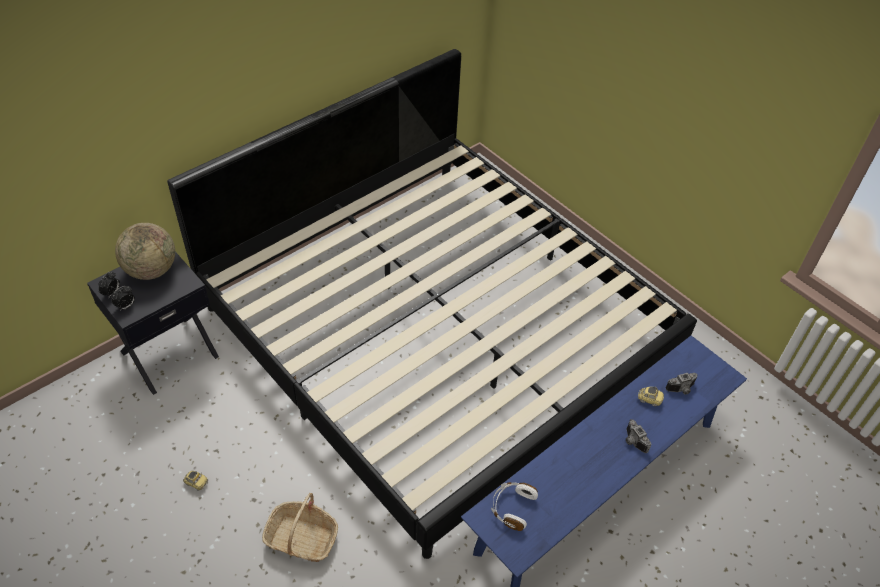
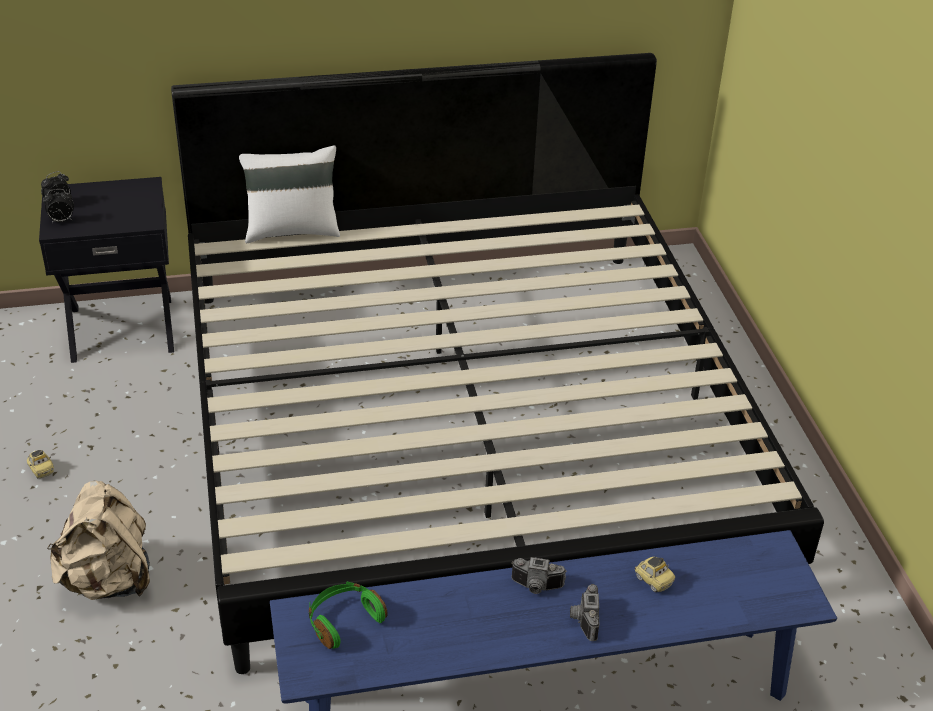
camera: 30 degrees right, 10 degrees down
globe [115,223,175,280] -> none
basket [262,493,338,562] -> beige backpack [47,481,150,600]
white headphones [491,482,538,531] -> green headphones [309,582,387,649]
camera [666,373,698,394] -> camera moved to [511,557,567,594]
none -> white pillow [239,145,340,243]

